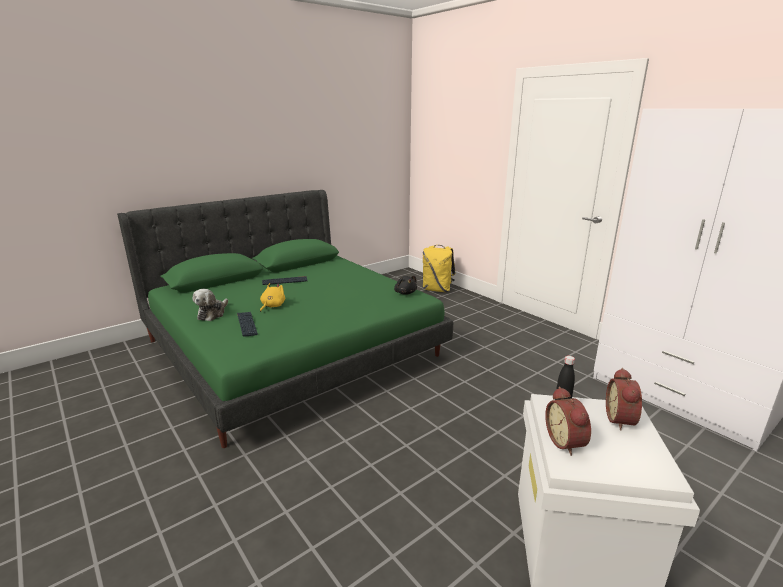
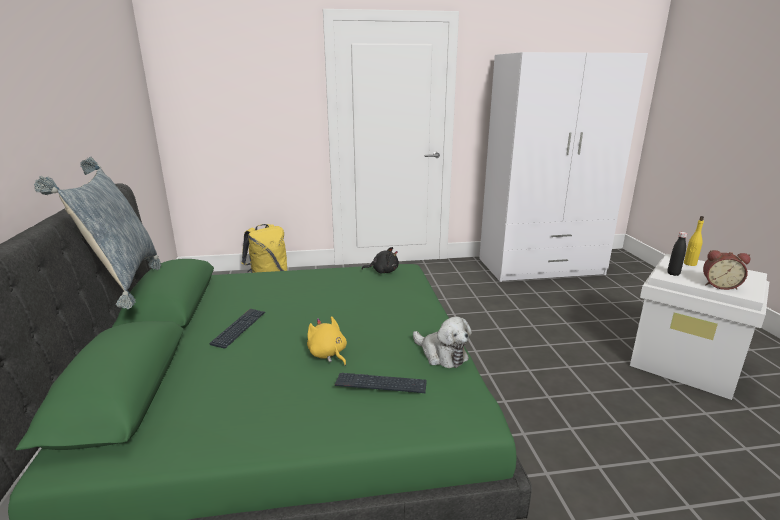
camera: 60 degrees left, 0 degrees up
plush toy [193,289,228,321] -> plush toy moved to [413,317,472,368]
alarm clock [606,368,642,431] -> yellow bottle [684,216,704,266]
none -> pillow [34,157,161,309]

